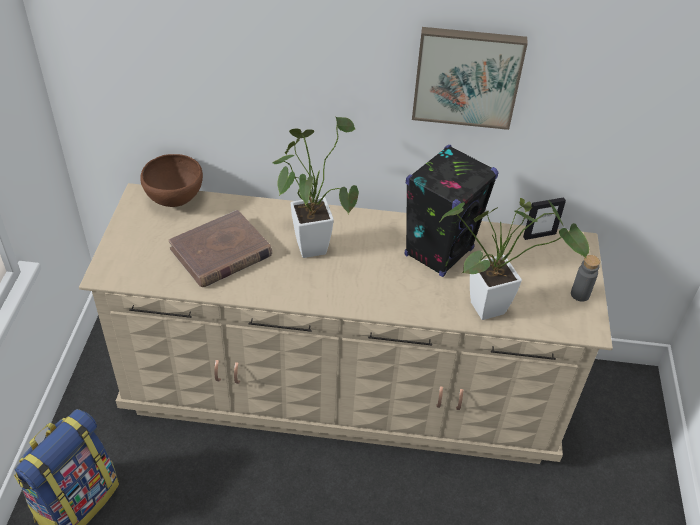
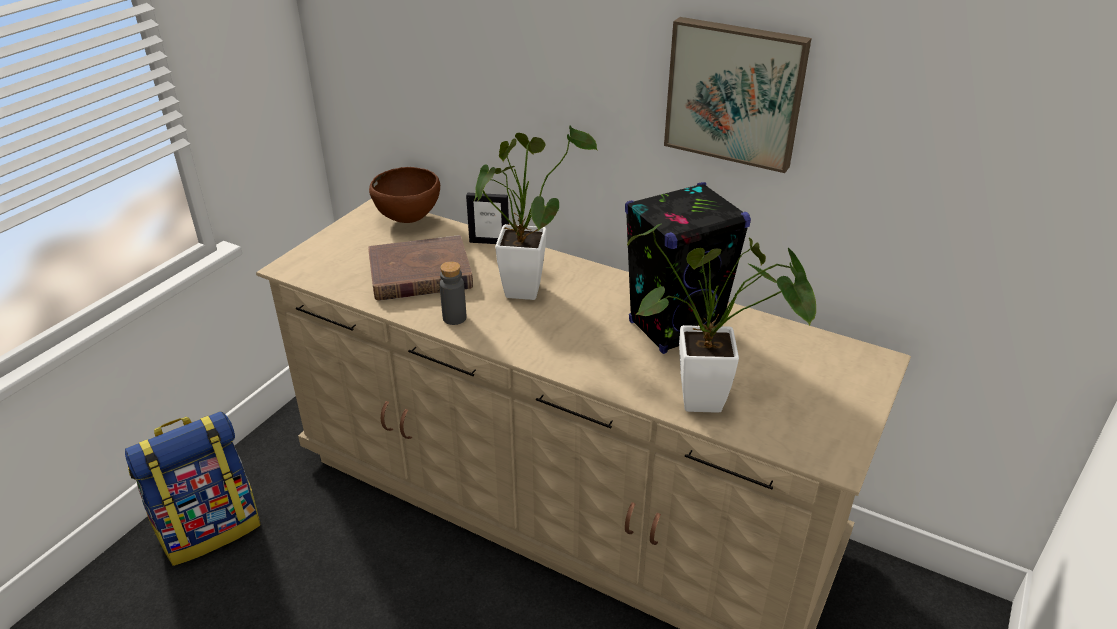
camera: 25 degrees right, 10 degrees down
picture frame [523,197,566,240] -> picture frame moved to [466,193,509,244]
grey bottle [571,255,600,302] -> grey bottle moved to [439,261,466,325]

